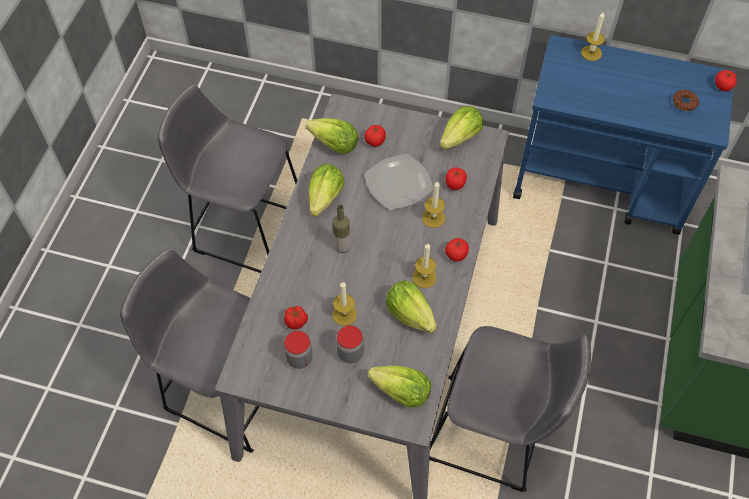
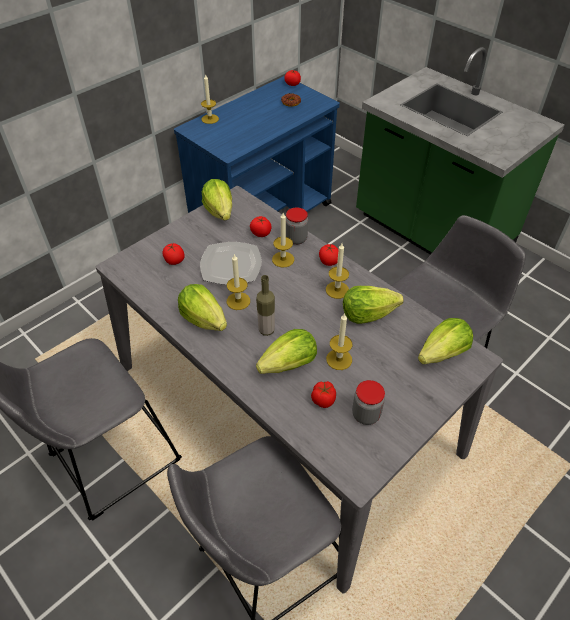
camera: 60 degrees left, 10 degrees down
lettuce [306,118,358,154] -> lettuce moved to [256,329,317,374]
jar [336,325,364,363] -> jar moved to [286,207,308,245]
none -> candle [227,254,250,310]

